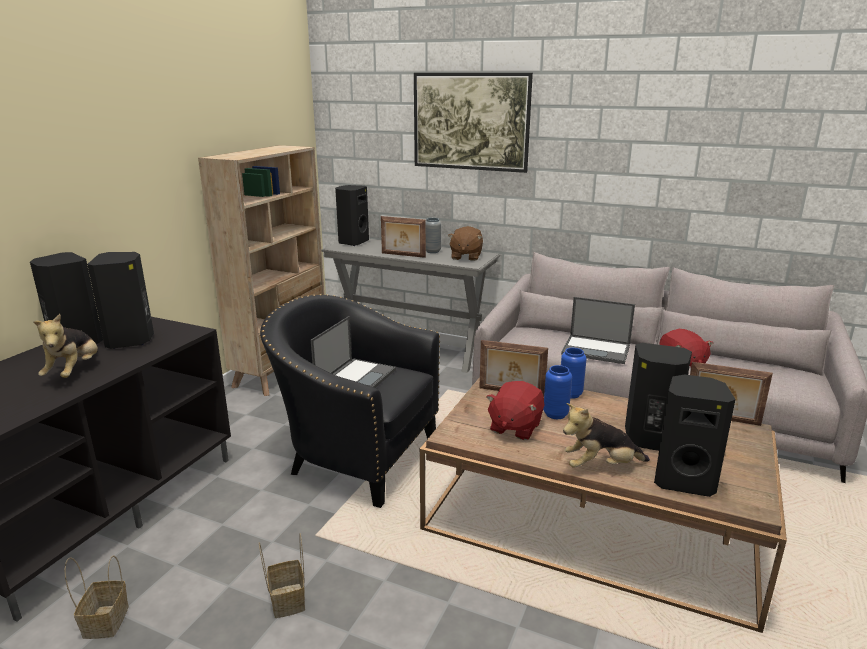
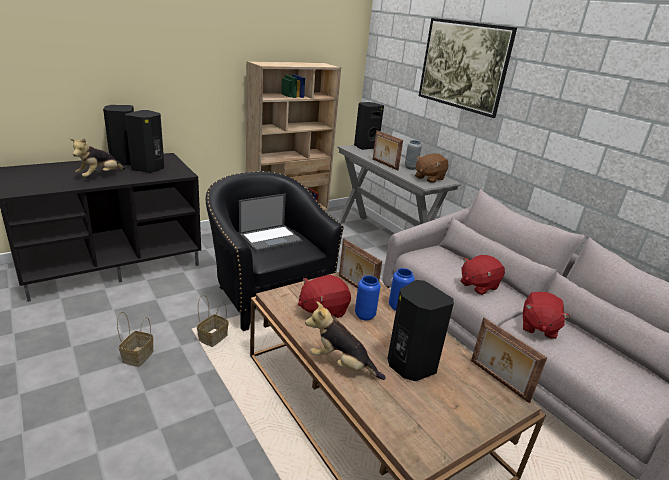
camera: 30 degrees right, 5 degrees up
basket [64,555,129,639] -> basket moved to [197,294,229,347]
laptop [561,297,635,364] -> red plush toy [460,255,505,295]
black speaker [654,375,735,497] -> none

